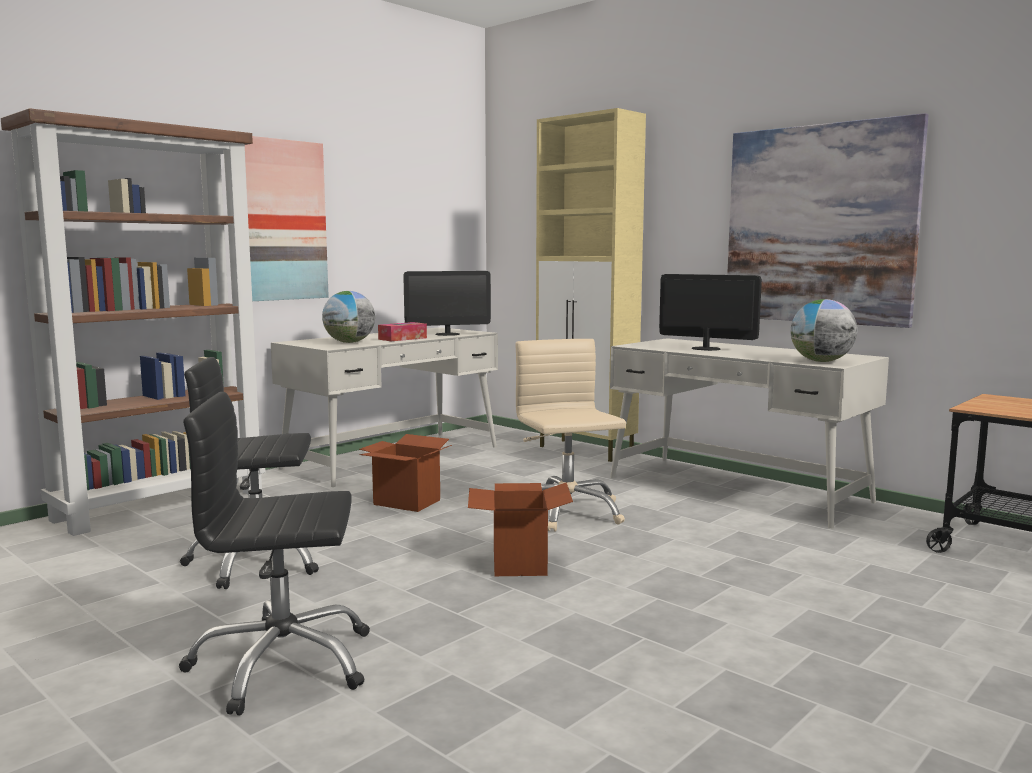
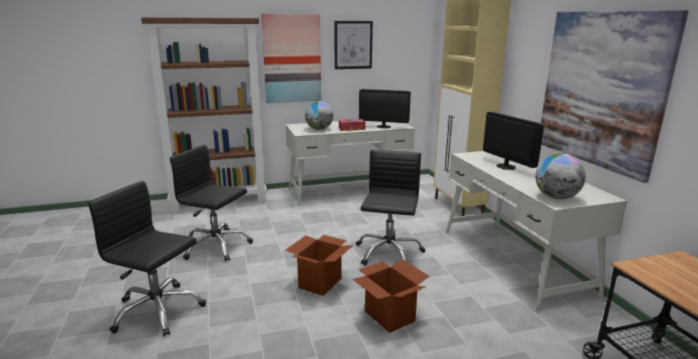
camera: 30 degrees right, 10 degrees up
cardboard box [359,434,452,512] -> cardboard box moved to [353,259,429,333]
beige office chair [515,339,626,532] -> black office chair [356,150,425,266]
none -> picture [334,21,373,69]

